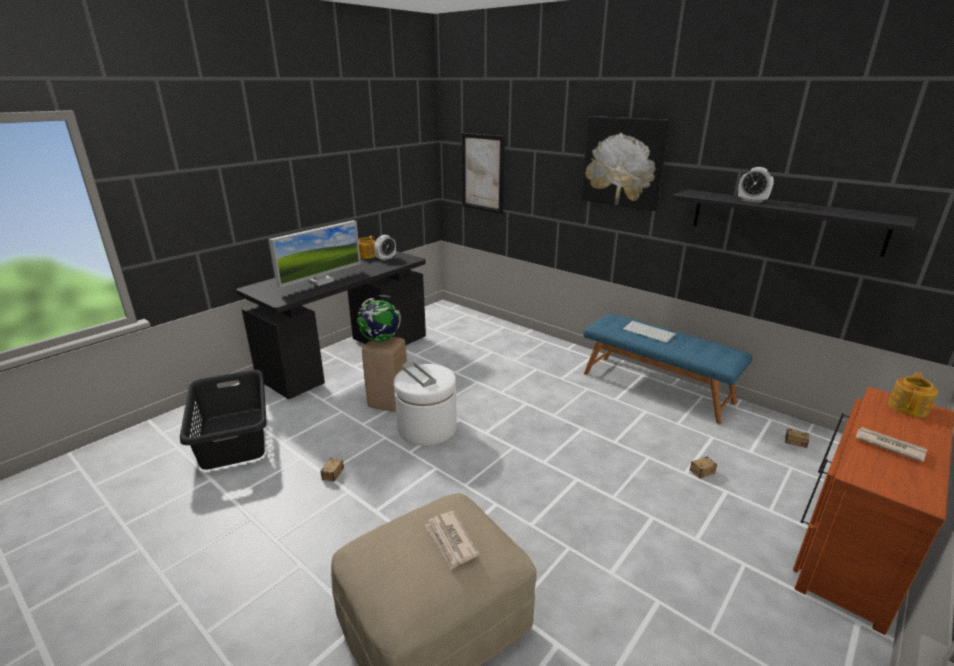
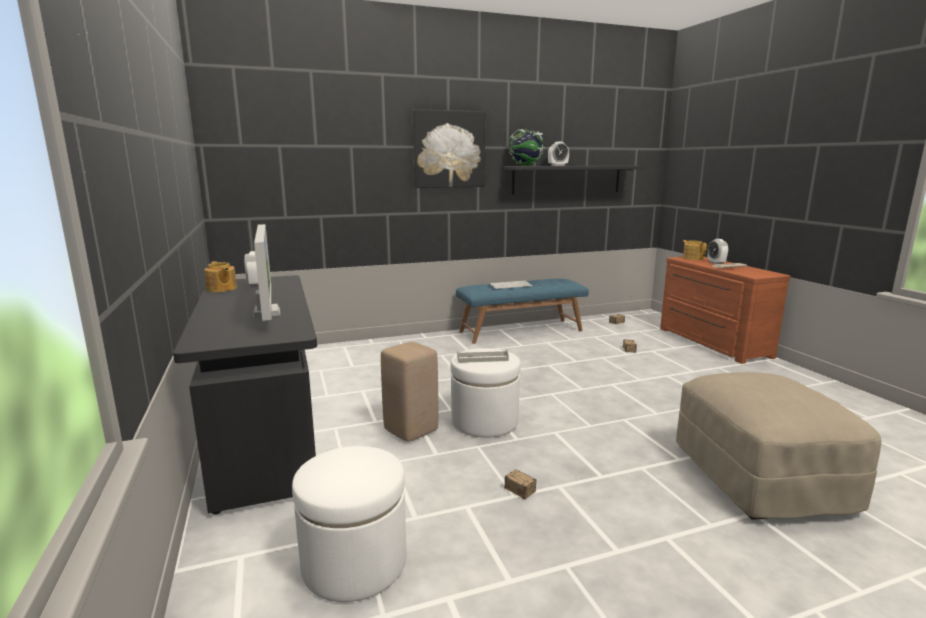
camera: 60 degrees left, 10 degrees down
black laundry basket [180,370,267,470] -> white ottoman [292,446,407,602]
globe [357,295,401,342] -> globe moved to [509,129,545,166]
newspaper [425,511,479,570] -> none
picture [461,133,505,214] -> none
none -> alarm clock [707,239,728,264]

